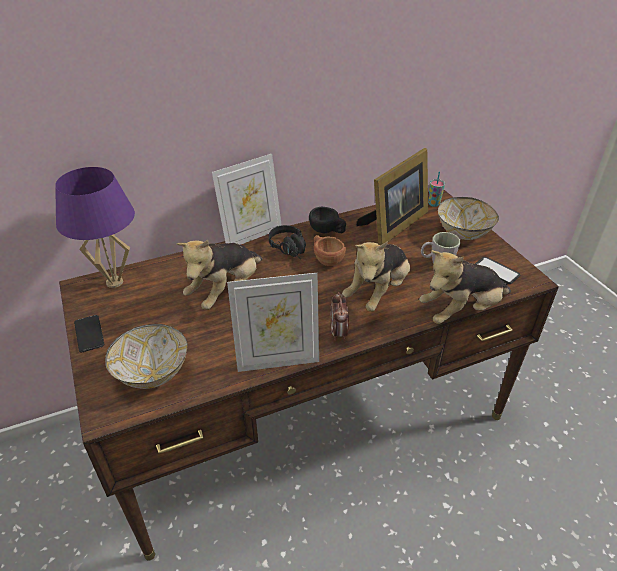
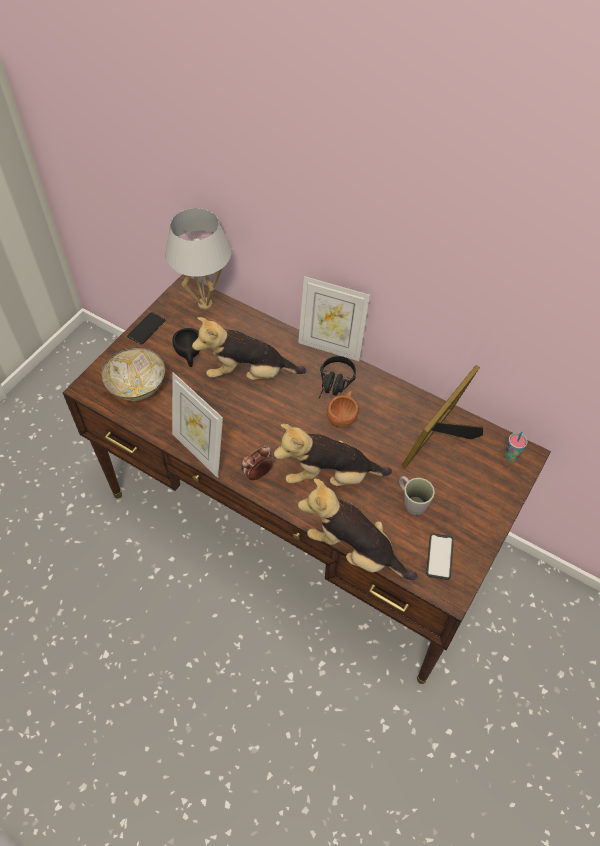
camera: 55 degrees right, 15 degrees up
purple table lamp [55,167,135,288] -> white table lamp [165,208,231,309]
black cup [309,207,346,233] -> black cup moved to [172,328,200,367]
picture frame [356,148,428,245] -> picture frame turned 120 degrees clockwise [402,365,483,469]
bowl [438,197,499,240] -> none

